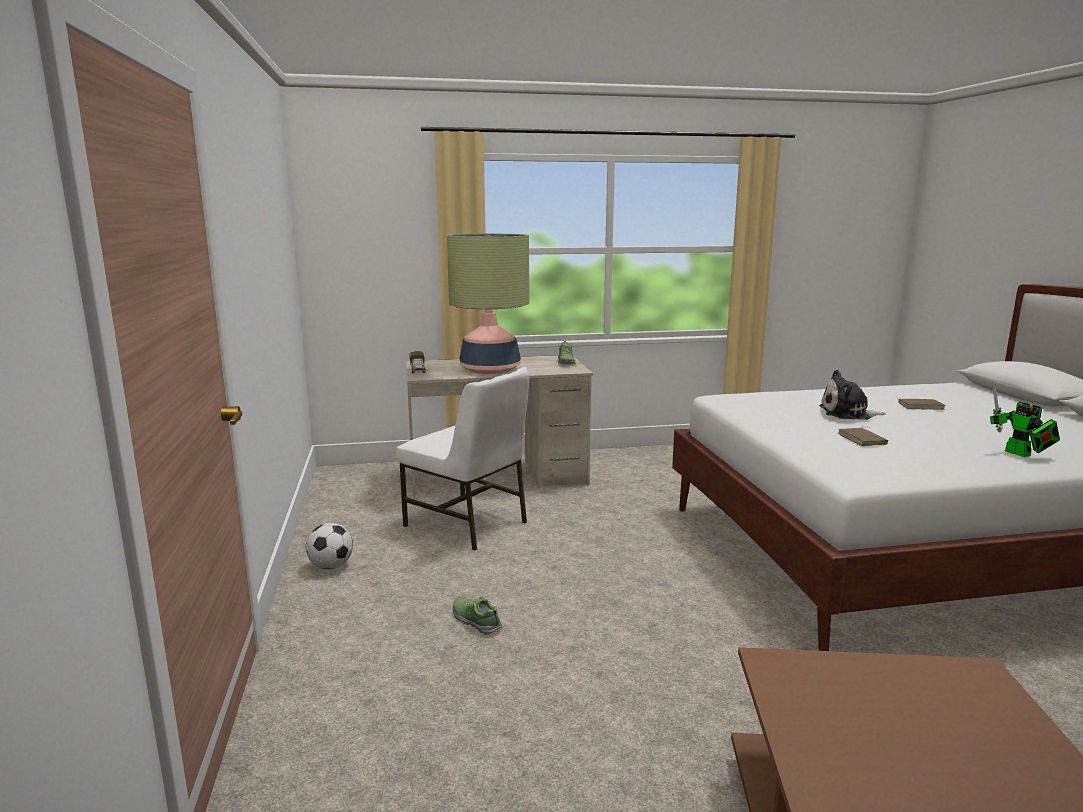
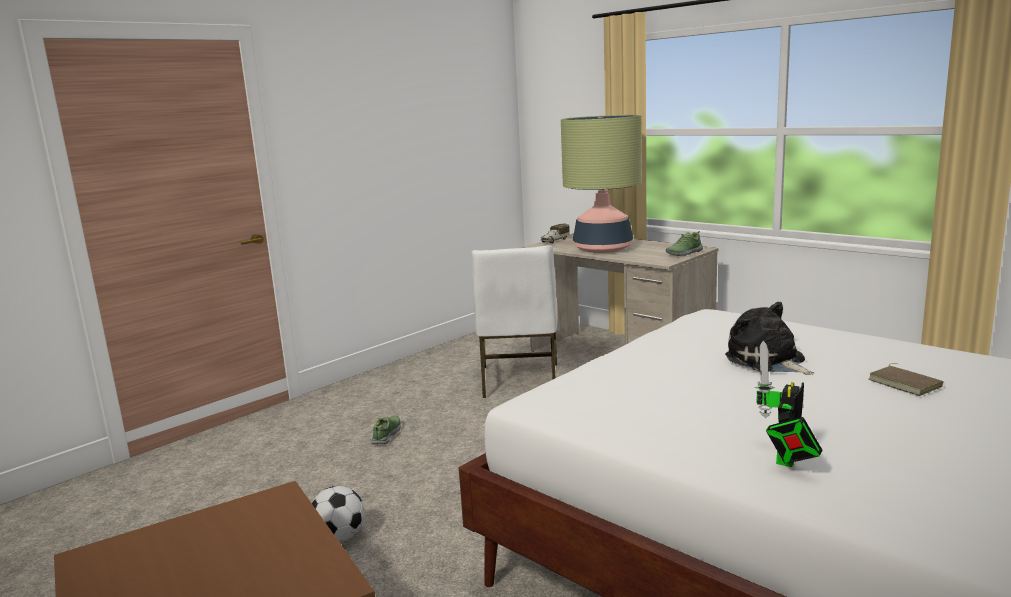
camera: 55 degrees right, 0 degrees up
football [306,523,353,569] -> football moved to [312,486,365,542]
brown book [838,427,888,446] -> none

